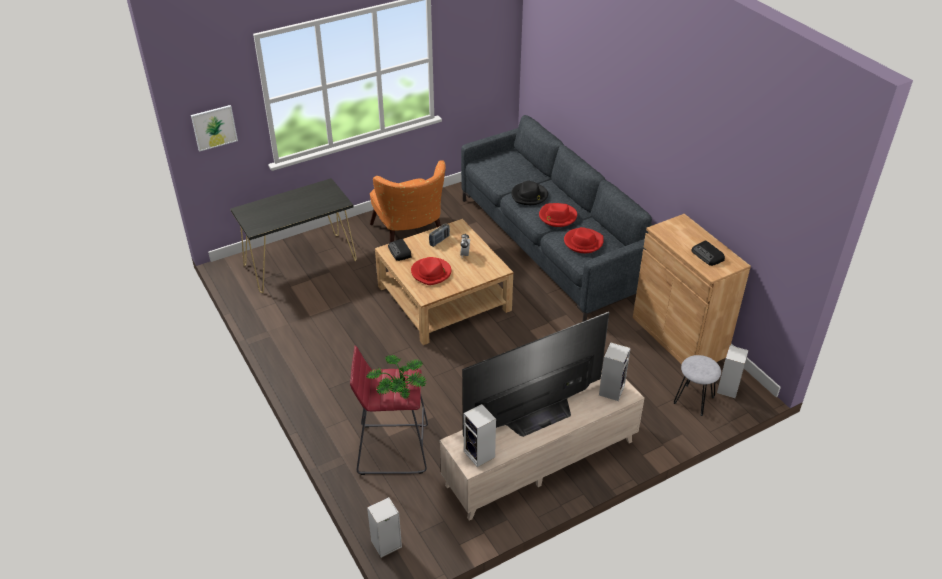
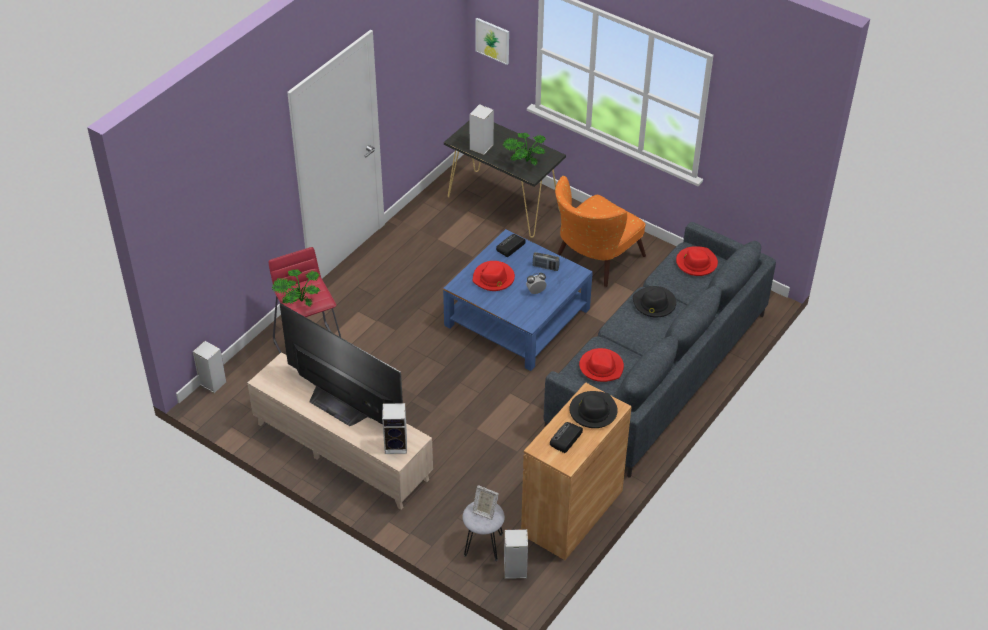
camera: 65 degrees right, 5 degrees up
beige coffee table [375,219,513,345] -> blue coffee table [443,229,593,371]
speaker [464,404,496,467] -> speaker moved to [469,104,494,155]
red hat [539,203,577,227] -> red hat moved to [676,246,718,276]
none -> picture frame [473,485,499,520]
none -> potted plant [502,132,546,166]
none -> black hat [569,391,618,428]

